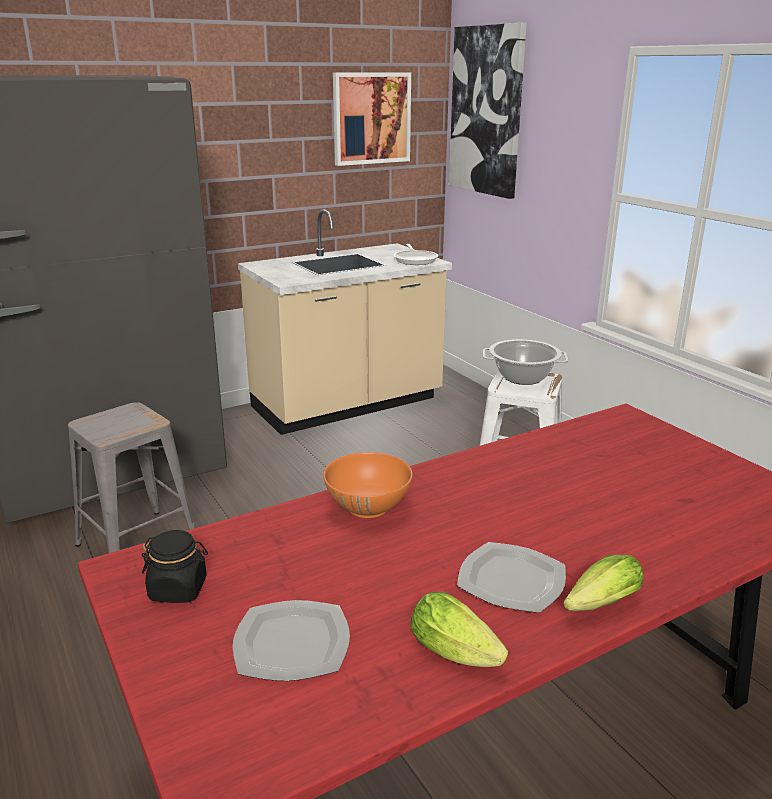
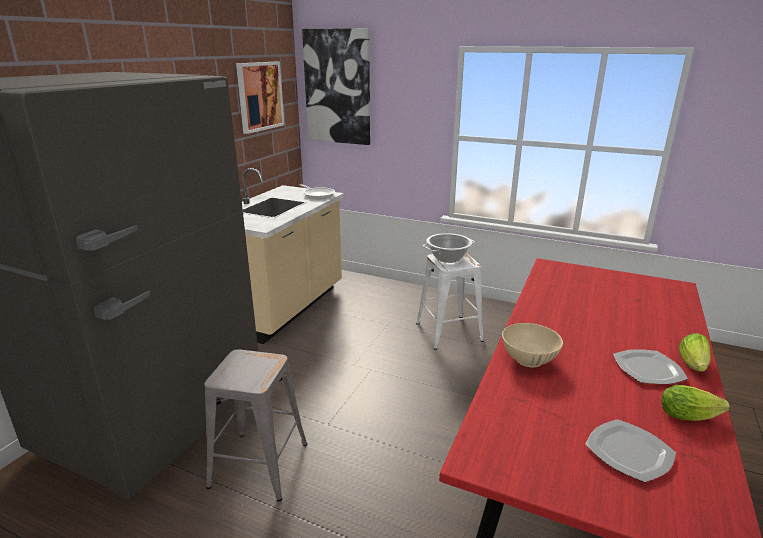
camera: 35 degrees left, 0 degrees up
black jar [142,530,208,603] -> none
orange bowl [323,452,413,518] -> beige bowl [502,323,563,367]

